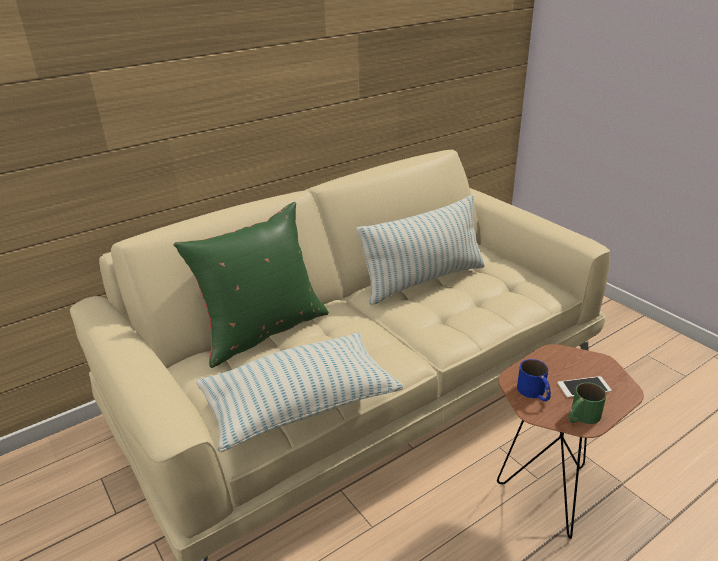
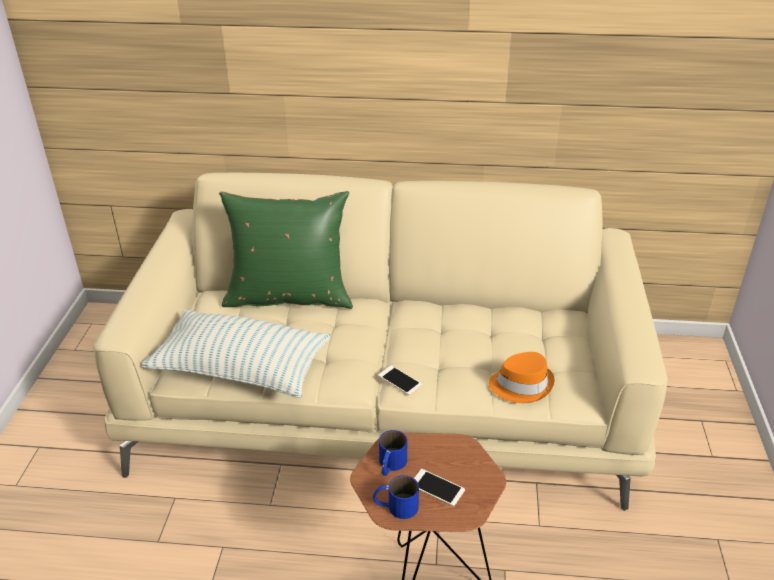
camera: 40 degrees right, 5 degrees up
pillow [356,195,485,305] -> none
green mug [568,382,606,424] -> blue mug [373,475,419,519]
none -> phone [378,365,422,395]
none -> orange hat [489,352,554,403]

